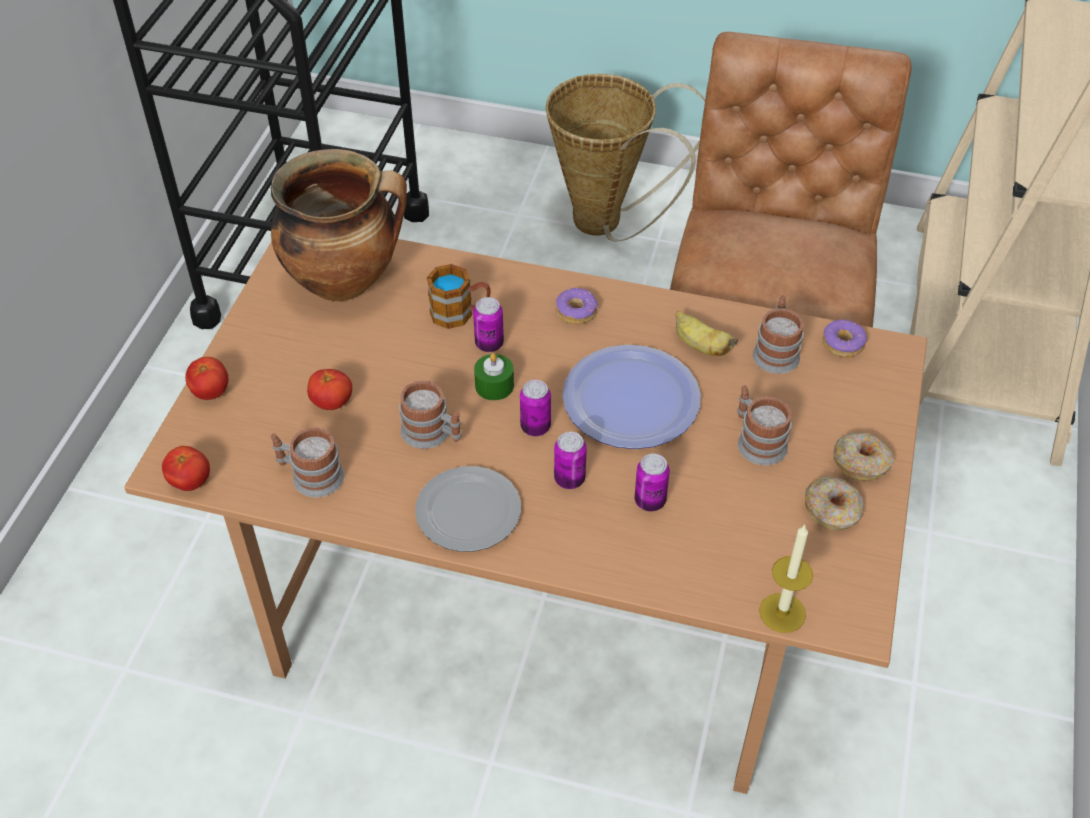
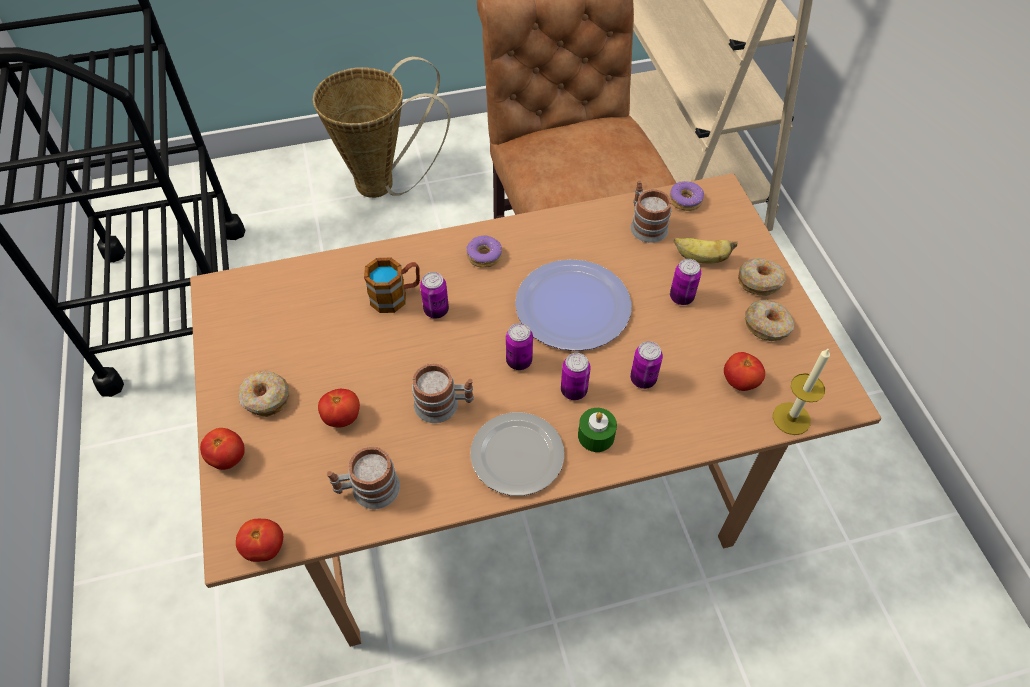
camera: 30 degrees left, 5 degrees up
cooking pot [271,149,407,301] -> none
green candle [474,353,514,400] -> green candle moved to [578,408,617,452]
banana [675,311,738,356] -> banana moved to [674,237,737,264]
mug [737,385,791,465] -> can [670,259,701,305]
none -> donut [238,371,289,417]
none -> tomato [724,352,765,391]

